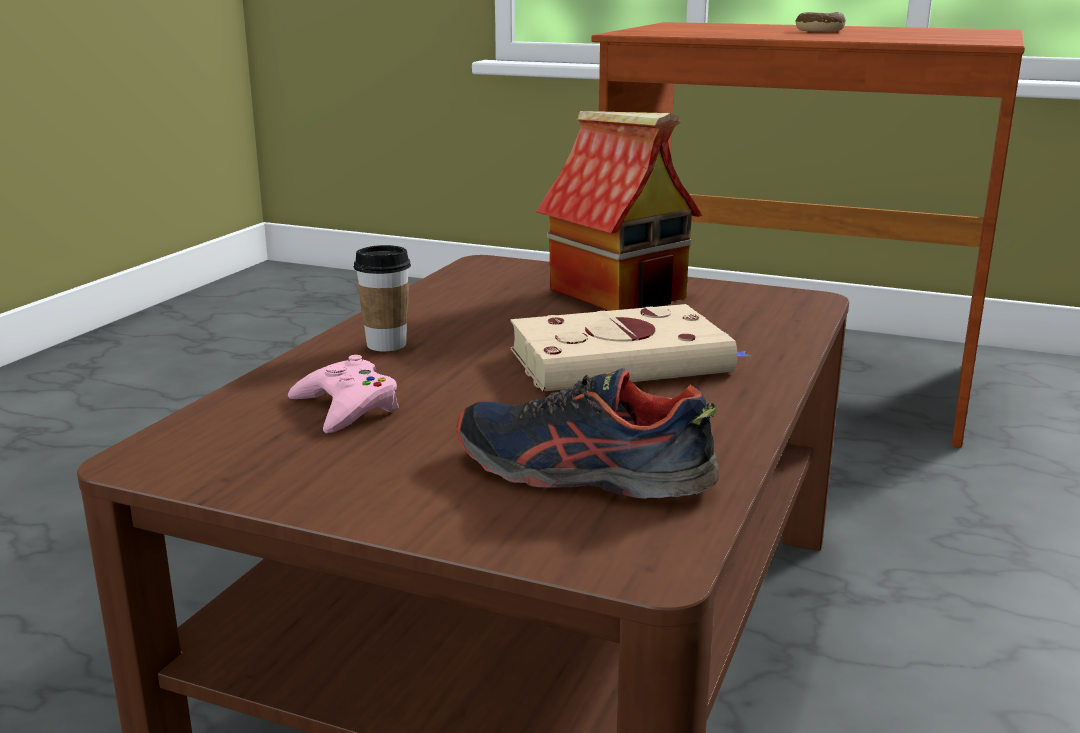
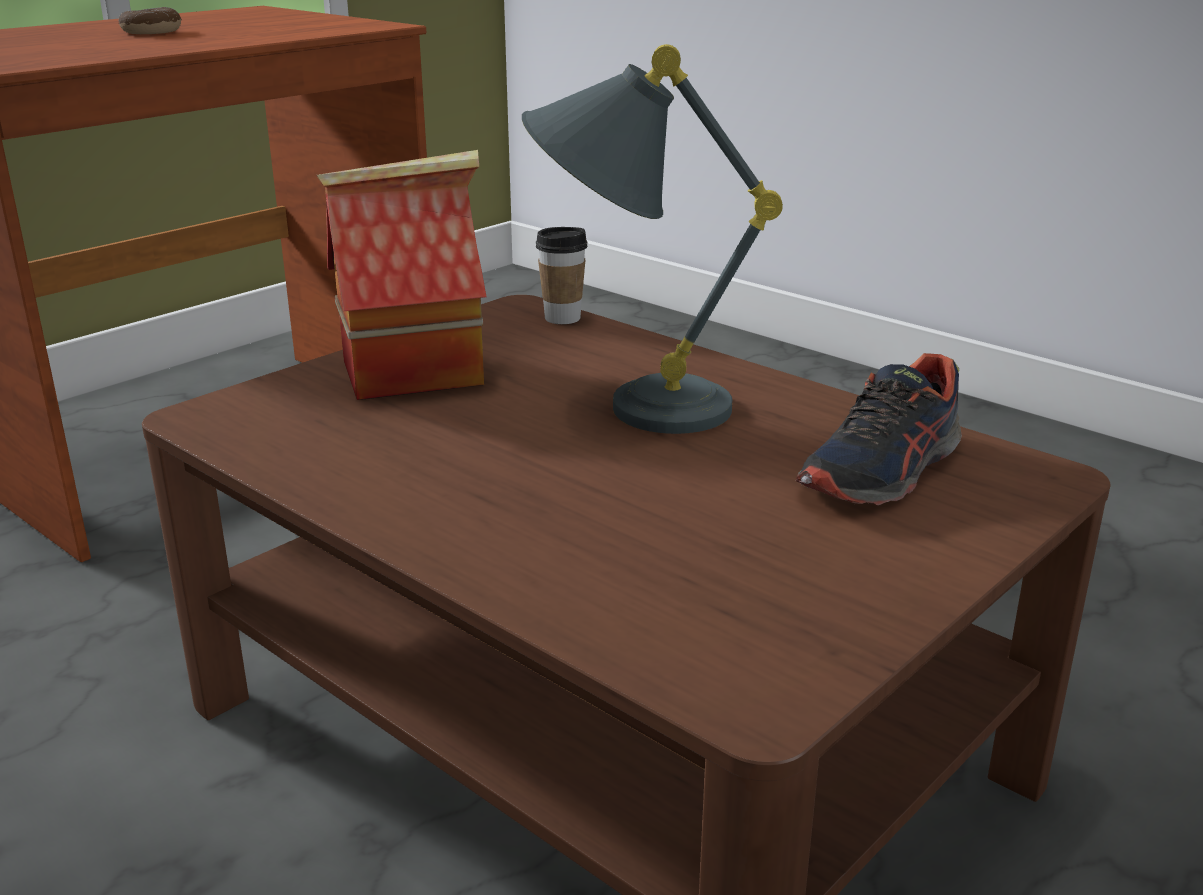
camera: 70 degrees left, 5 degrees up
pink game controller [288,355,399,433] -> none
cup [354,245,411,352] -> cup moved to [536,227,588,324]
beige book [511,304,751,392] -> grey table lamp [522,44,783,434]

